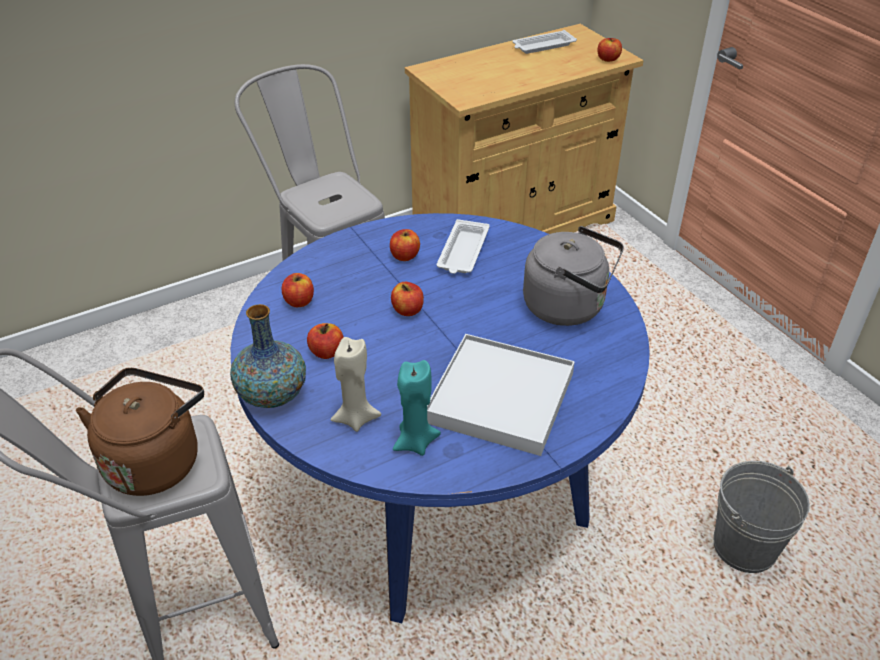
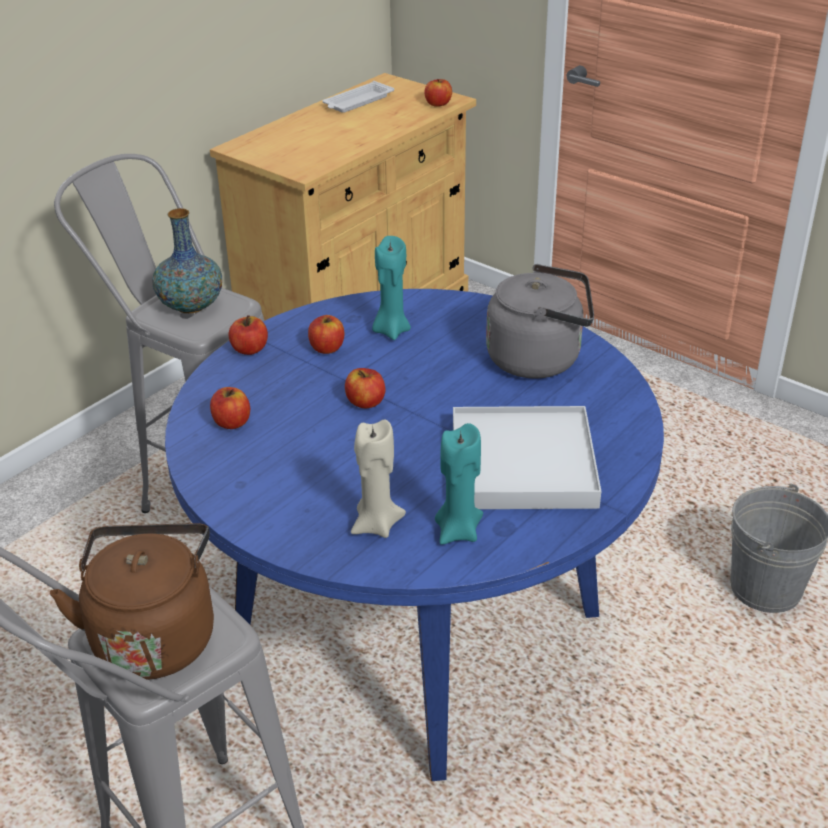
camera: 20 degrees left, 5 degrees down
vase [230,304,306,408] -> vase moved to [153,208,222,313]
apple [307,323,344,359] -> apple moved to [228,315,268,355]
white tray [437,219,490,274] -> turquoise candle [372,236,411,340]

